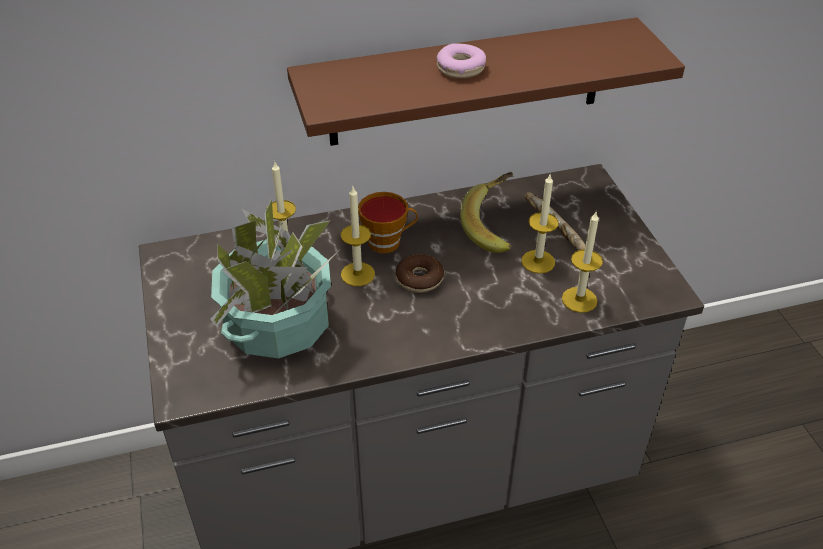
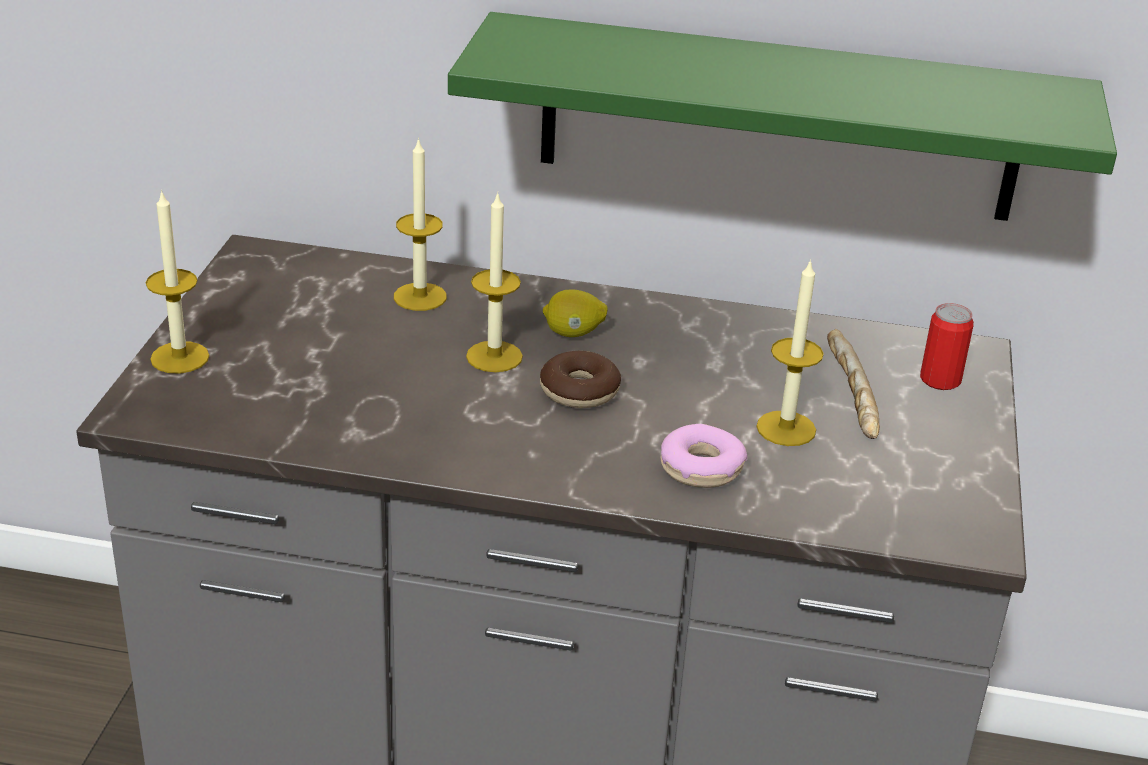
camera: 25 degrees right, 10 degrees down
potted plant [210,199,337,358] -> none
brown shelf [287,18,685,146] -> green shelf [448,12,1117,221]
cup [358,192,418,253] -> lemon [543,290,608,337]
donut [437,43,486,79] -> donut moved to [661,424,747,488]
banana [460,172,513,253] -> none
candle [562,212,603,313] -> candle moved to [146,190,209,374]
none -> can [920,303,974,390]

